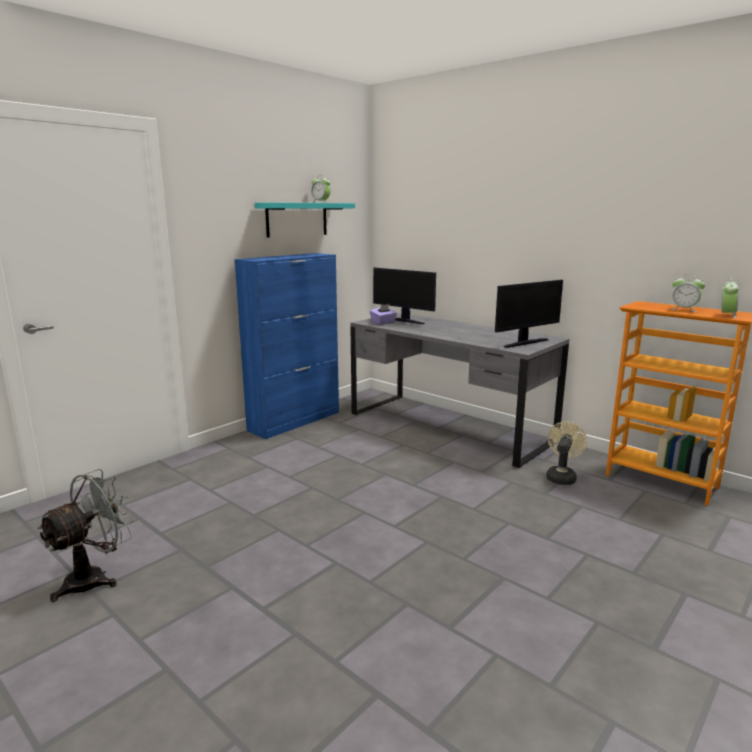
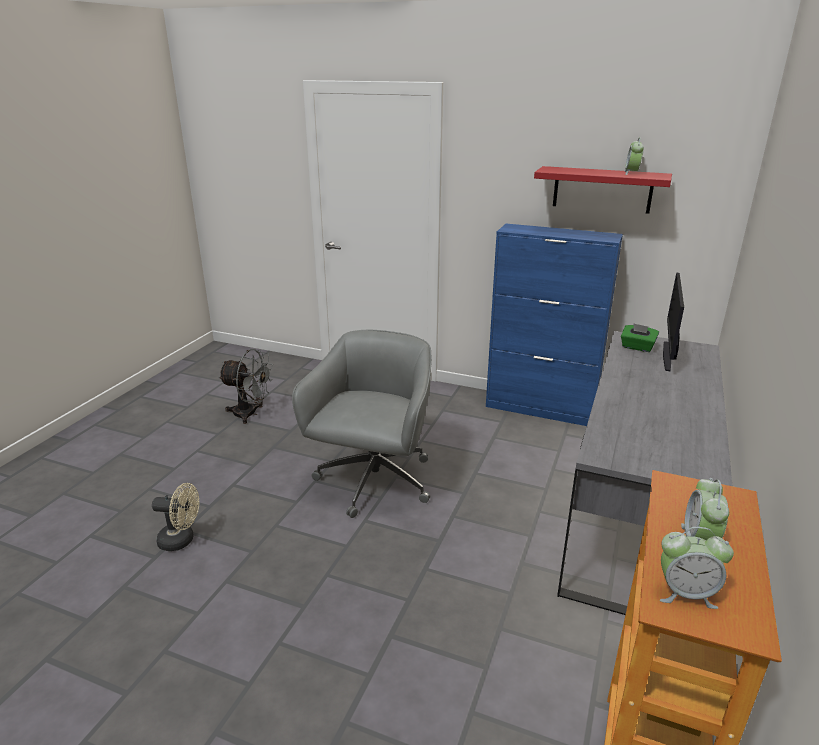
camera: 70 degrees right, 10 degrees up
turquoise shelf [255,203,355,237] -> red shelf [534,166,672,214]
purple tissue box [370,304,397,325] -> green tissue box [621,323,659,352]
monitor [495,280,563,348] -> none
beige fan [546,421,587,485] -> beige fan moved to [152,483,199,551]
none -> grey office chair [292,330,432,518]

